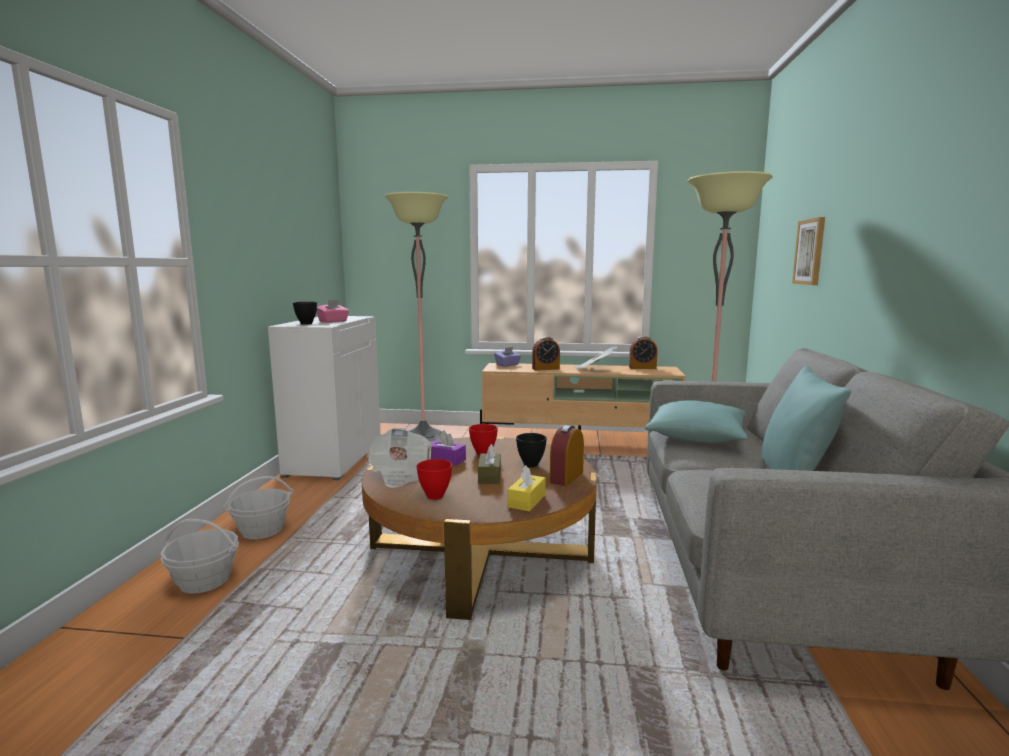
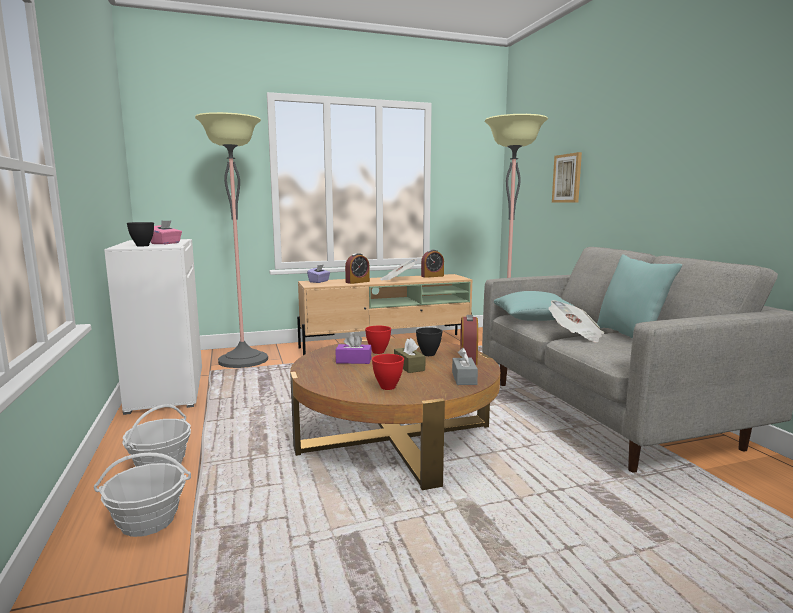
camera: 25 degrees left, 0 degrees up
newspaper [367,428,432,488] -> newspaper moved to [549,300,604,343]
yellow tissue box [508,465,546,511] -> grey tissue box [452,348,478,385]

